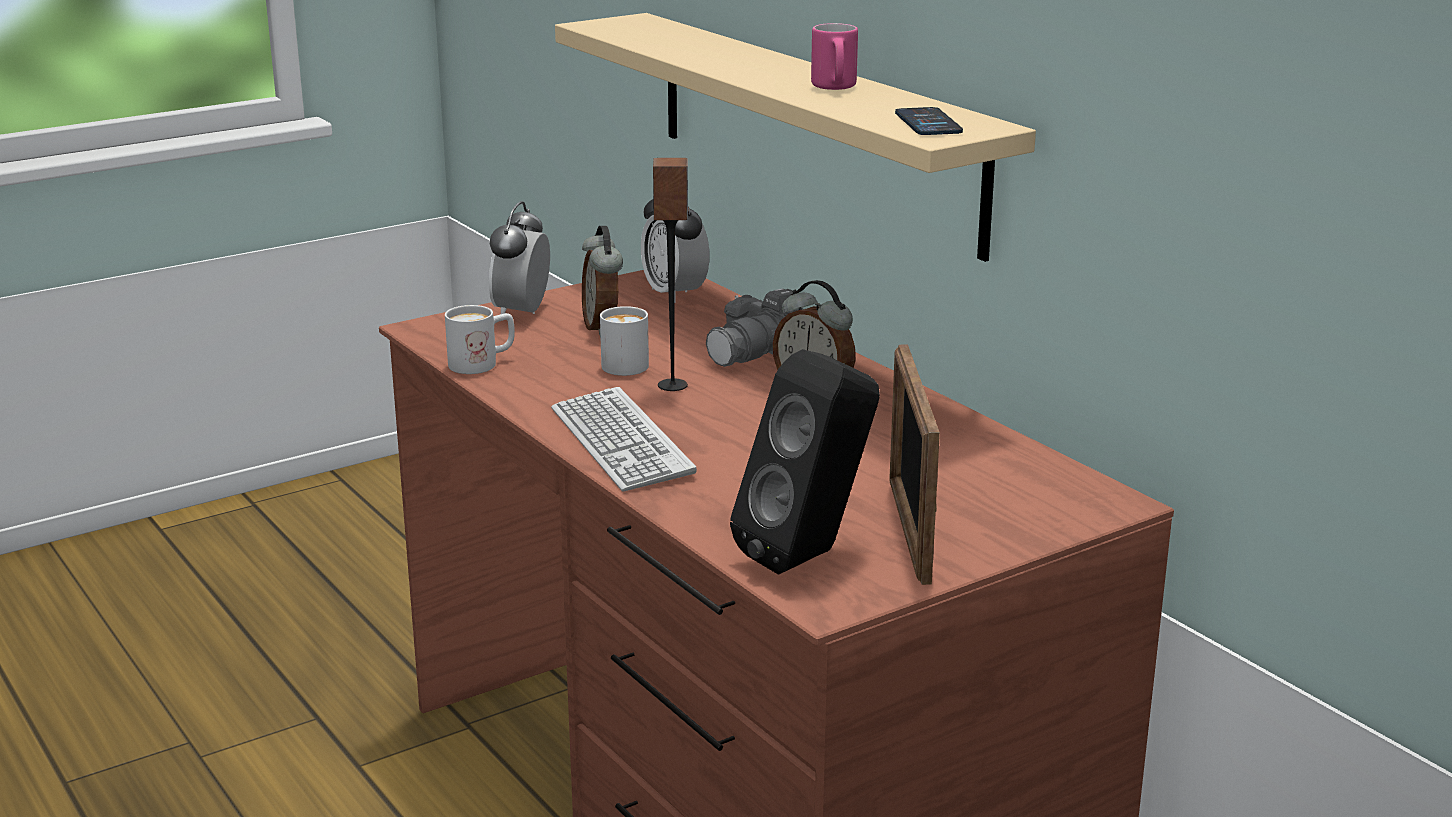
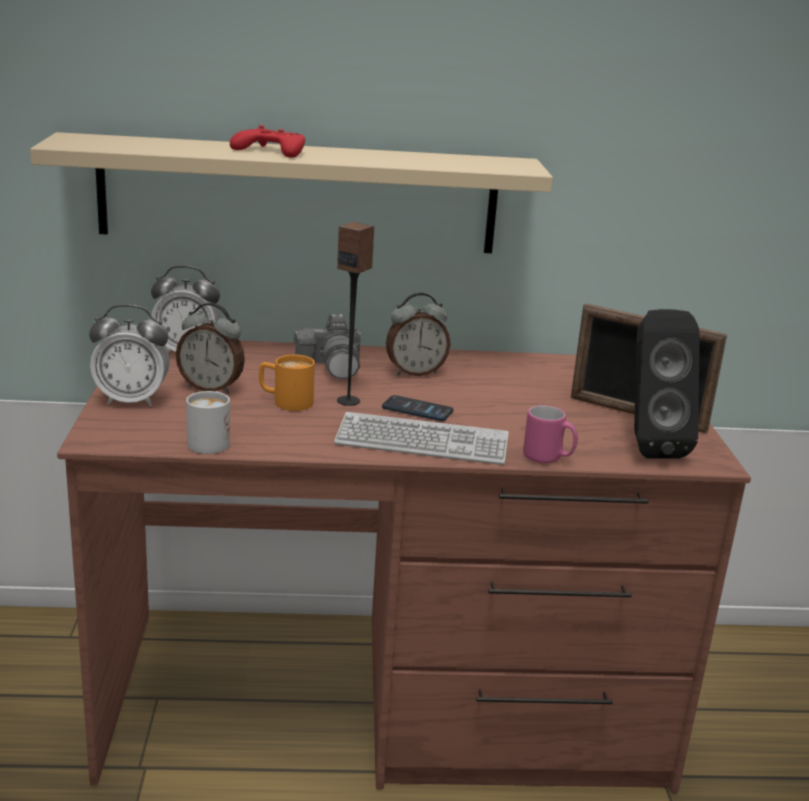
camera: 60 degrees left, 0 degrees up
alarm clock [489,201,550,314] -> alarm clock turned 45 degrees counterclockwise [89,304,170,407]
white mug [600,306,649,376] -> orange mug [259,355,315,411]
pink mug [811,23,858,90] -> pink mug moved to [523,405,578,463]
phone [895,107,963,135] -> phone moved to [382,395,453,421]
none -> red game controller [230,125,305,158]

